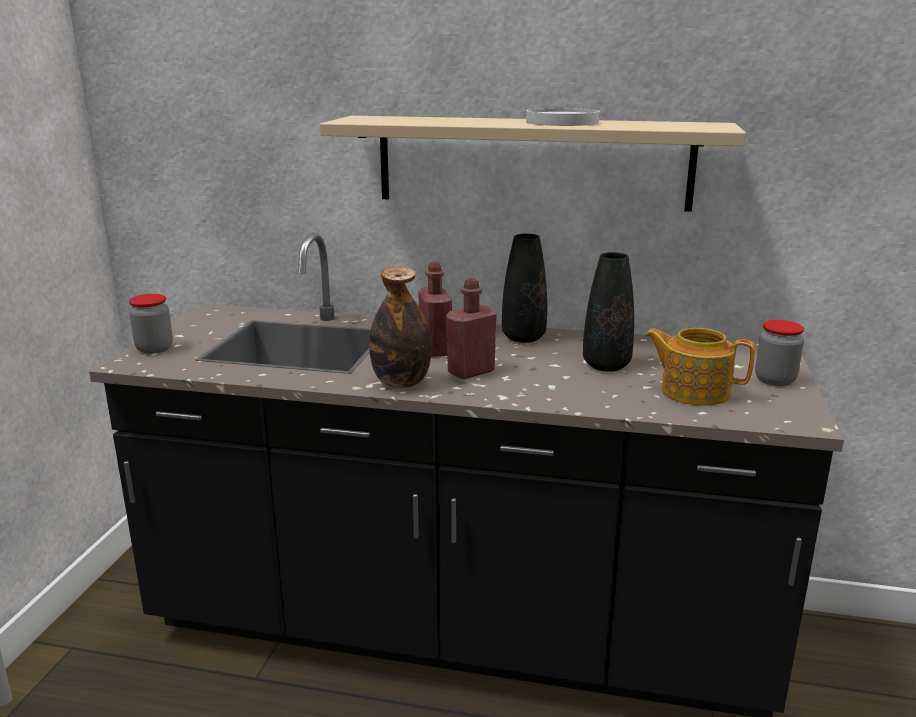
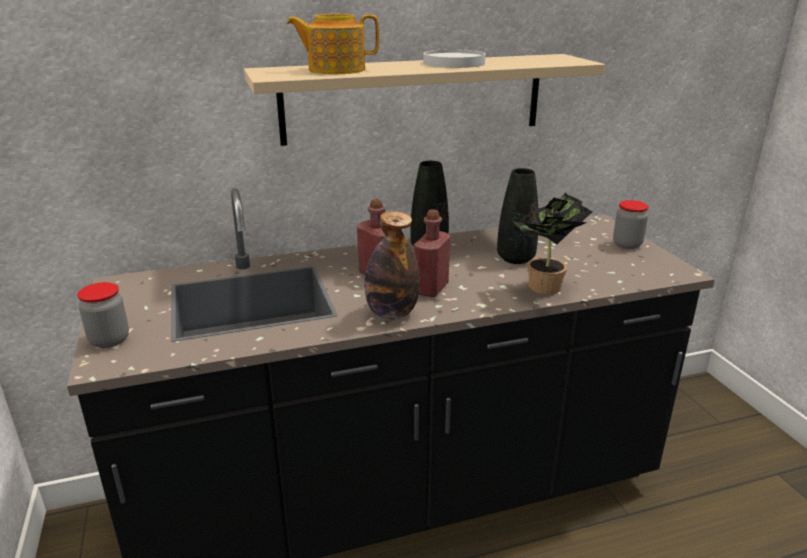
camera: 30 degrees left, 5 degrees up
teapot [644,328,755,406] -> teapot moved to [286,14,379,74]
none -> potted plant [512,193,593,295]

